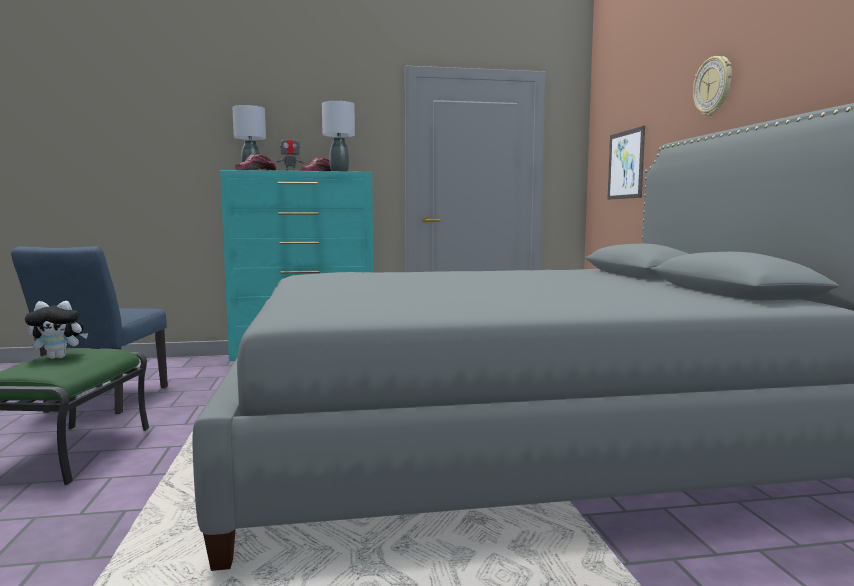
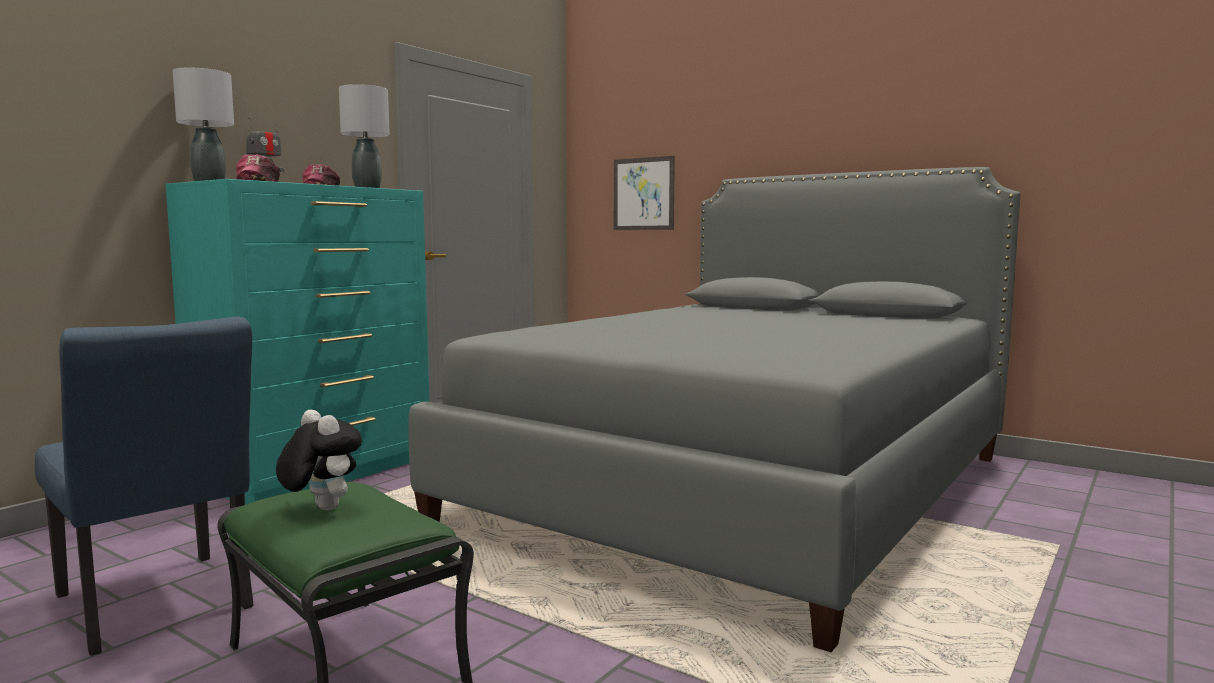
camera: 45 degrees left, 0 degrees up
plush toy [25,301,88,359] -> plush toy turned 75 degrees counterclockwise [276,410,362,511]
wall clock [693,56,732,116] -> none

